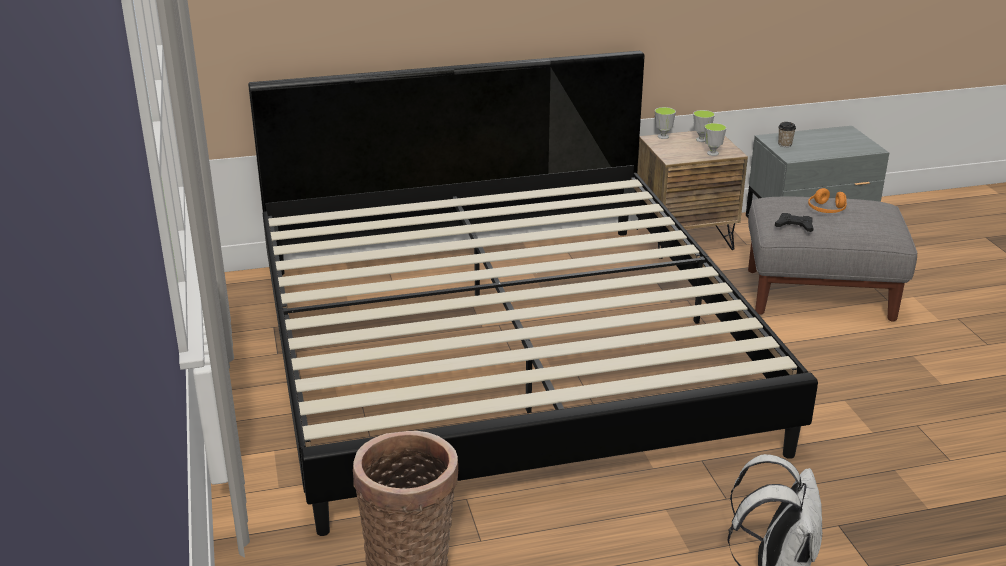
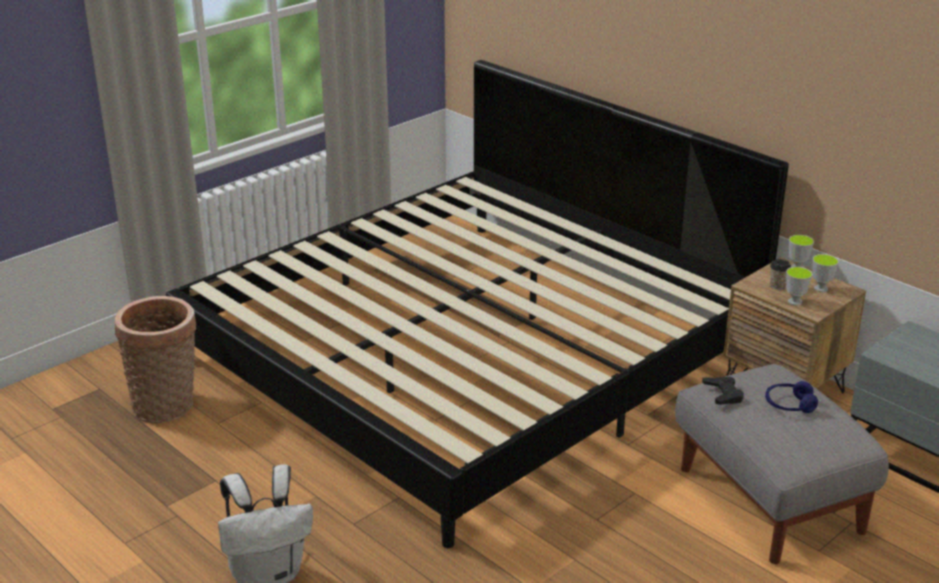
camera: 60 degrees right, 0 degrees up
cup [778,122,796,147] -> cup moved to [770,259,791,290]
orange headphones [808,188,847,213] -> blue headphones [765,381,818,413]

